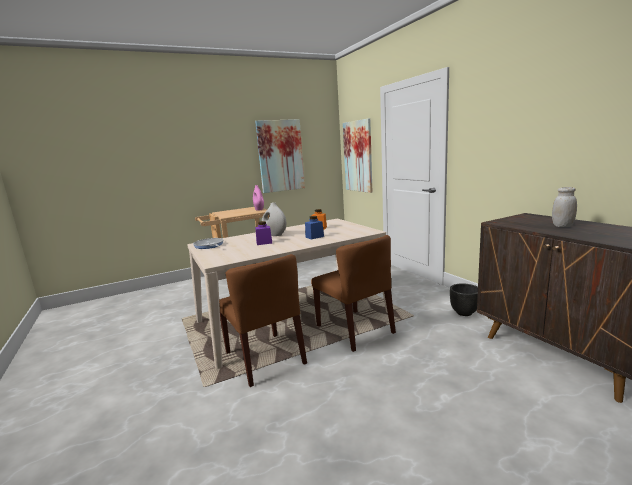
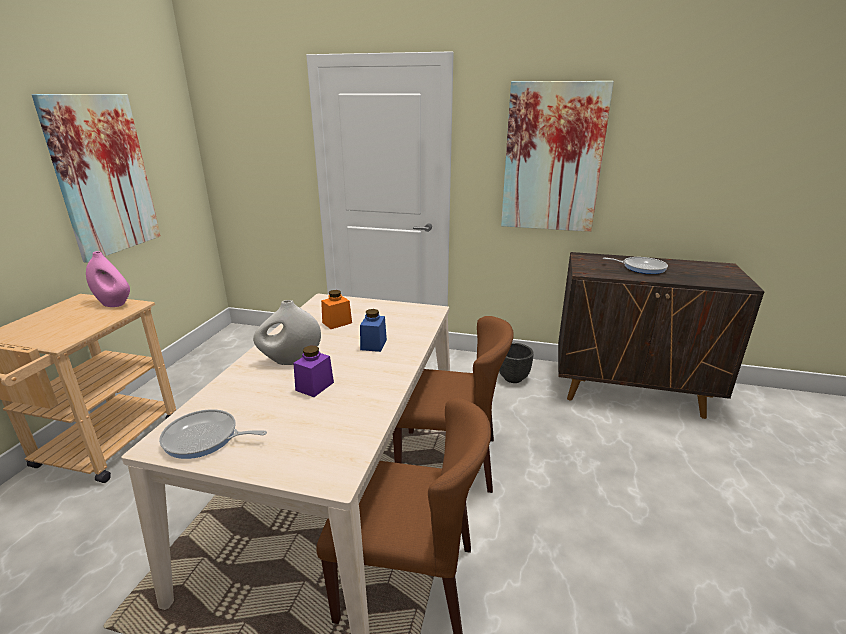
camera: 50 degrees left, 10 degrees up
picture [343,118,372,193] -> picture moved to [501,81,614,232]
white jar [552,187,577,227] -> frying pan [603,257,668,274]

